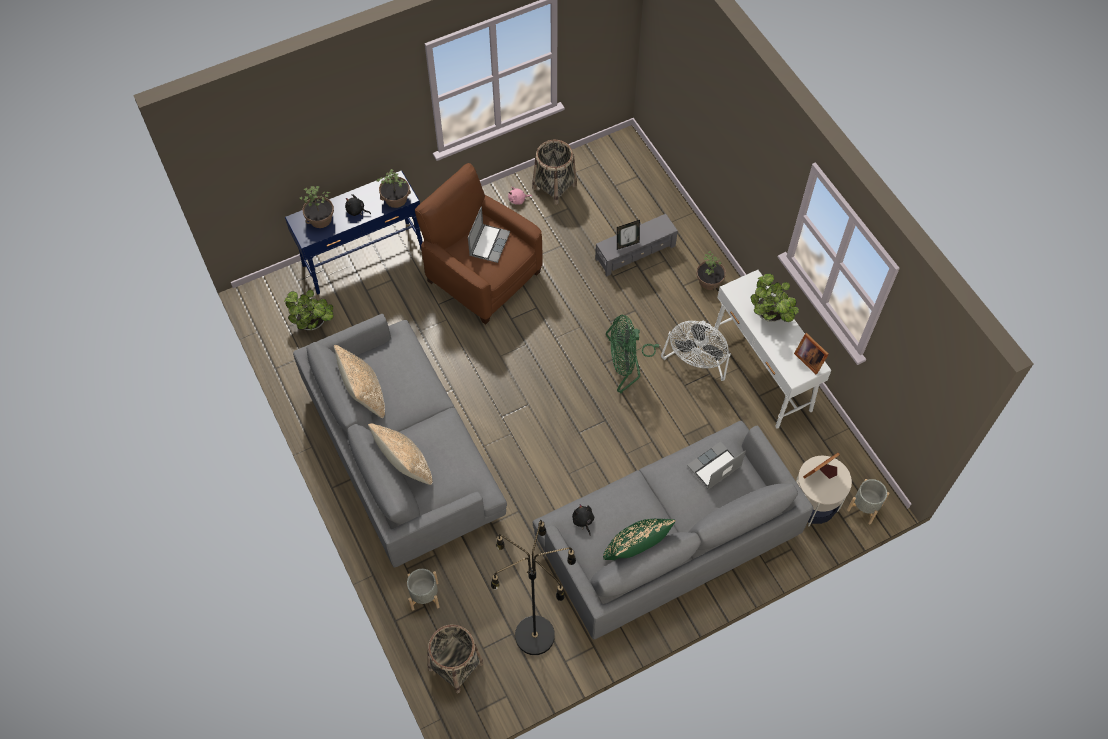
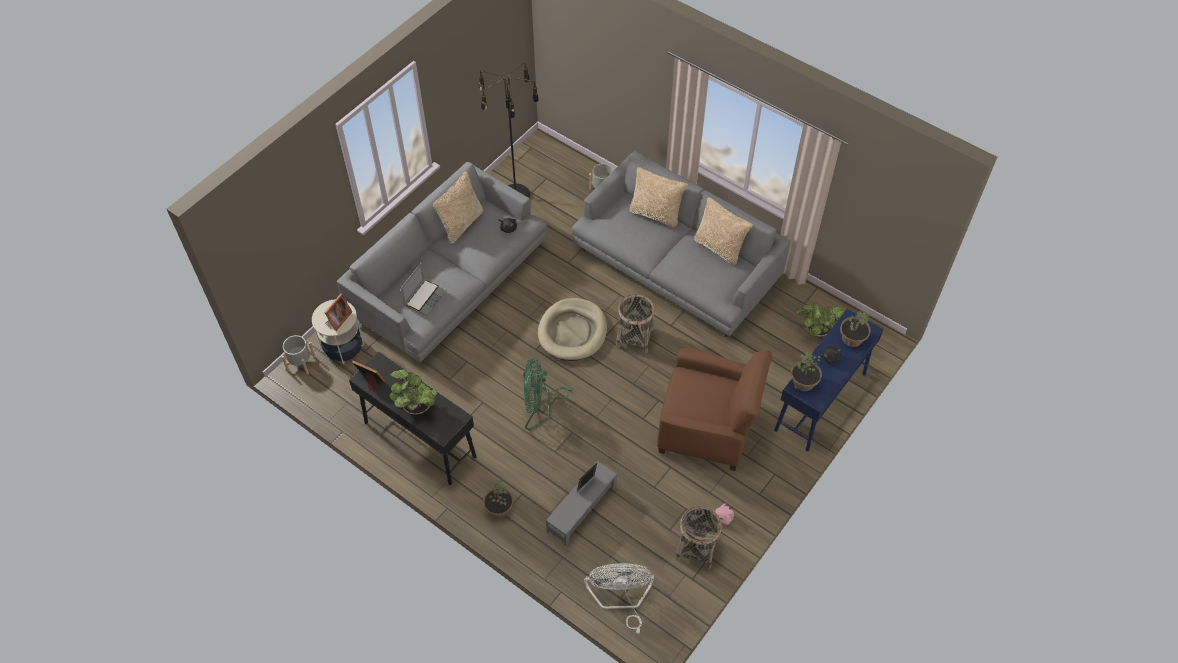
camera: 155 degrees right, 5 degrees down
basket [427,624,484,693] -> basket moved to [616,294,655,353]
laptop [468,206,510,263] -> none
green pillow [603,519,676,560] -> beige pillow [433,171,483,243]
green fan [606,315,660,394] -> green fan turned 150 degrees counterclockwise [523,357,573,431]
white fan [661,320,731,381] -> white fan moved to [584,564,654,634]
white console table [712,270,831,429] -> black console table [349,352,477,485]
none -> beige dog bed [538,298,607,361]

